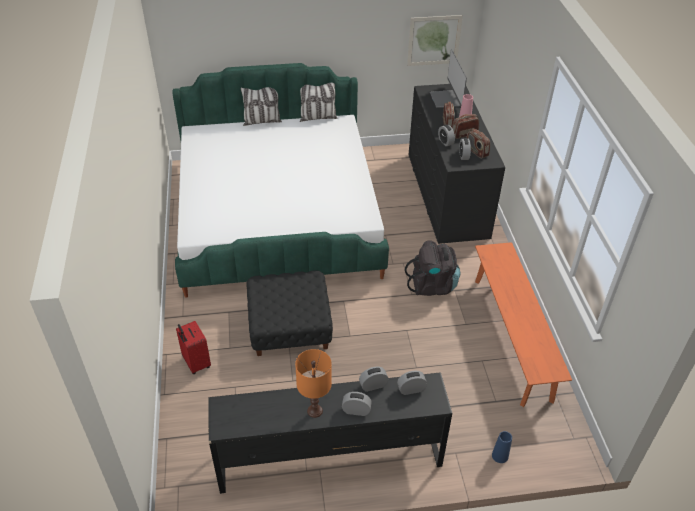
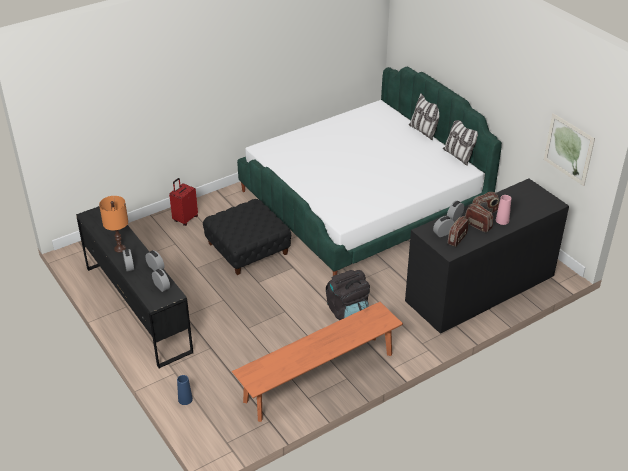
camera: 65 degrees right, 5 degrees down
monitor [430,49,467,108] -> none

